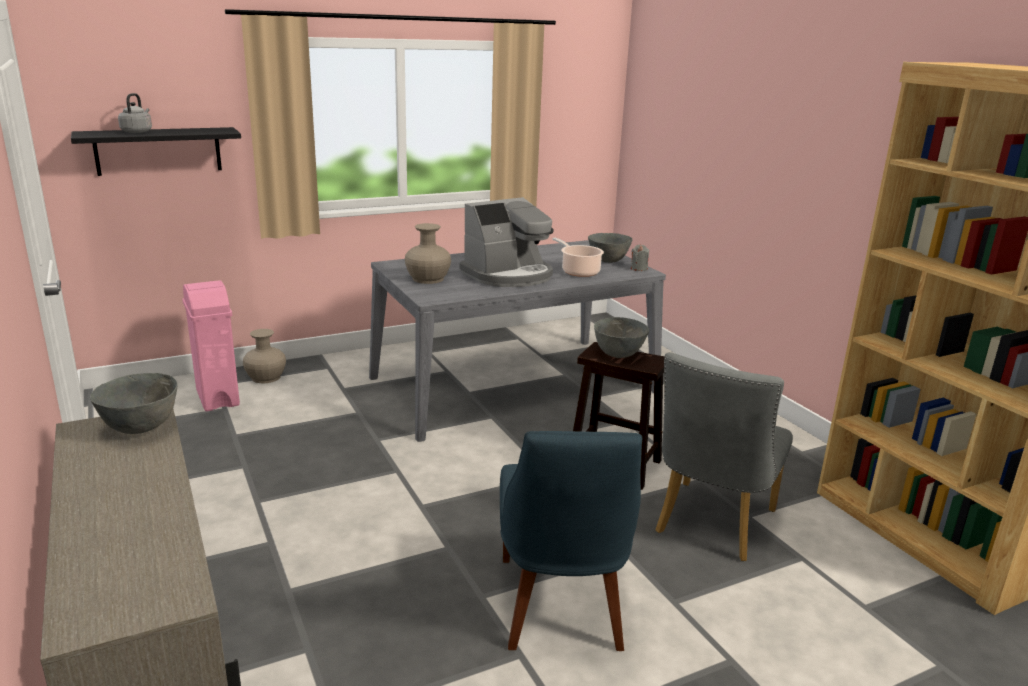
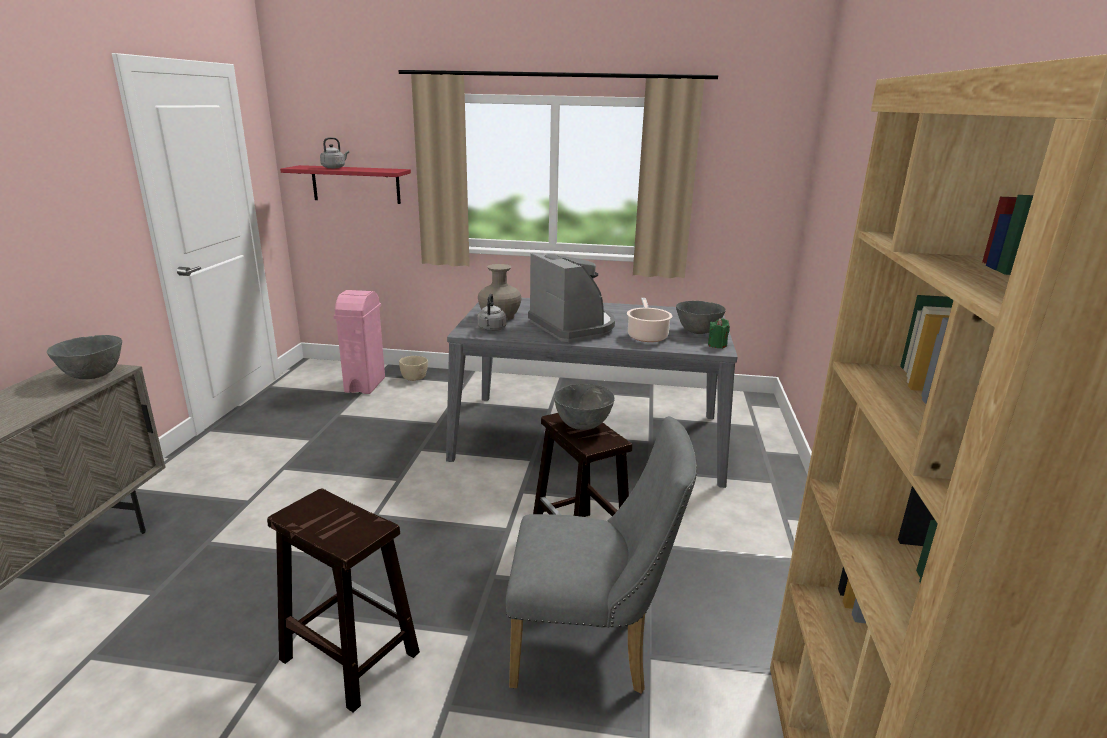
camera: 35 degrees right, 0 degrees up
black shelf [71,127,241,176] -> red shelf [280,165,411,204]
beige vase [243,329,286,383] -> beige bowl [399,356,428,381]
coffee machine [459,197,553,287] -> coffee machine turned 120 degrees counterclockwise [528,253,615,342]
blue chair [500,431,642,651] -> brown stool [267,488,420,713]
grey candle [631,245,649,271] -> green candle [708,319,730,348]
grey chair [655,352,793,561] -> grey chair turned 150 degrees counterclockwise [506,416,697,694]
none -> grey kettle [478,294,506,331]

